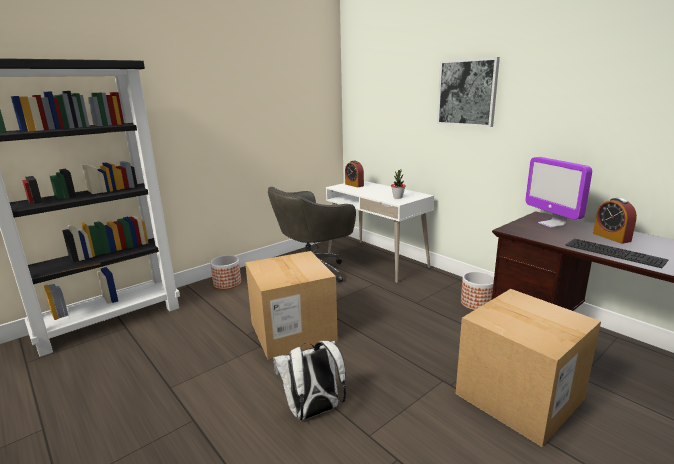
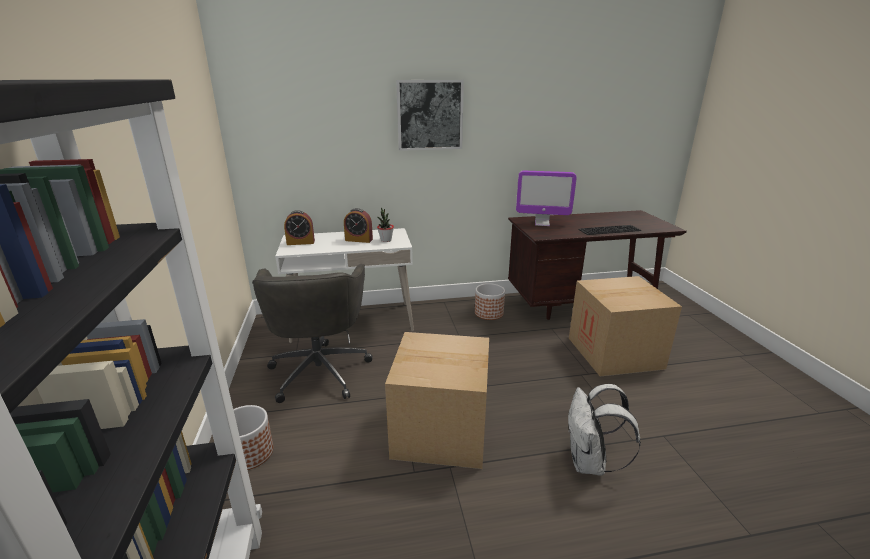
camera: 60 degrees left, 5 degrees up
alarm clock [593,198,637,244] -> alarm clock moved to [344,208,373,243]

